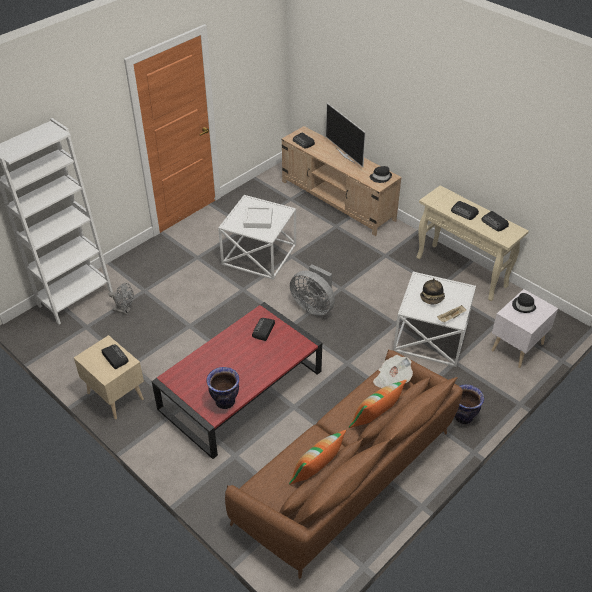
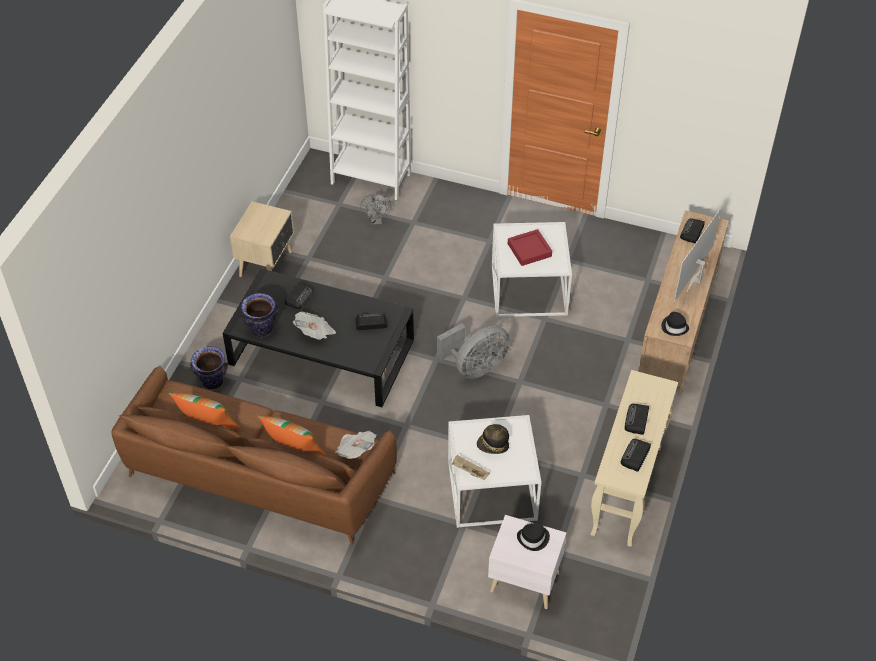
camera: 65 degrees right, 5 degrees up
radio [101,344,129,369] -> radio moved to [285,282,314,309]
red coffee table [152,302,322,459] -> black coffee table [223,269,414,407]
white tray [244,206,273,228] -> red tray [508,229,552,266]
grey fan [290,264,335,316] -> grey fan turned 135 degrees counterclockwise [437,324,510,378]
vase [455,384,484,424] -> vase moved to [190,346,228,390]
none -> newspaper [293,312,336,340]

